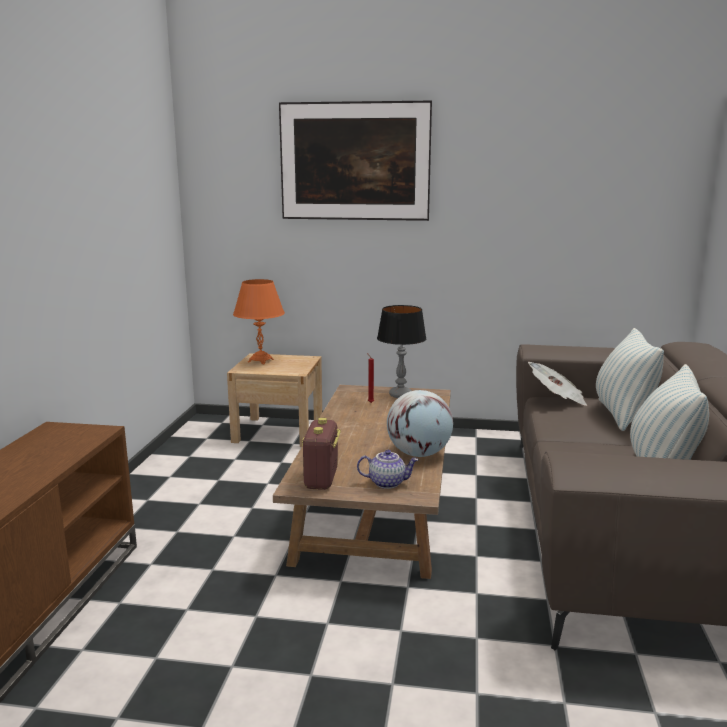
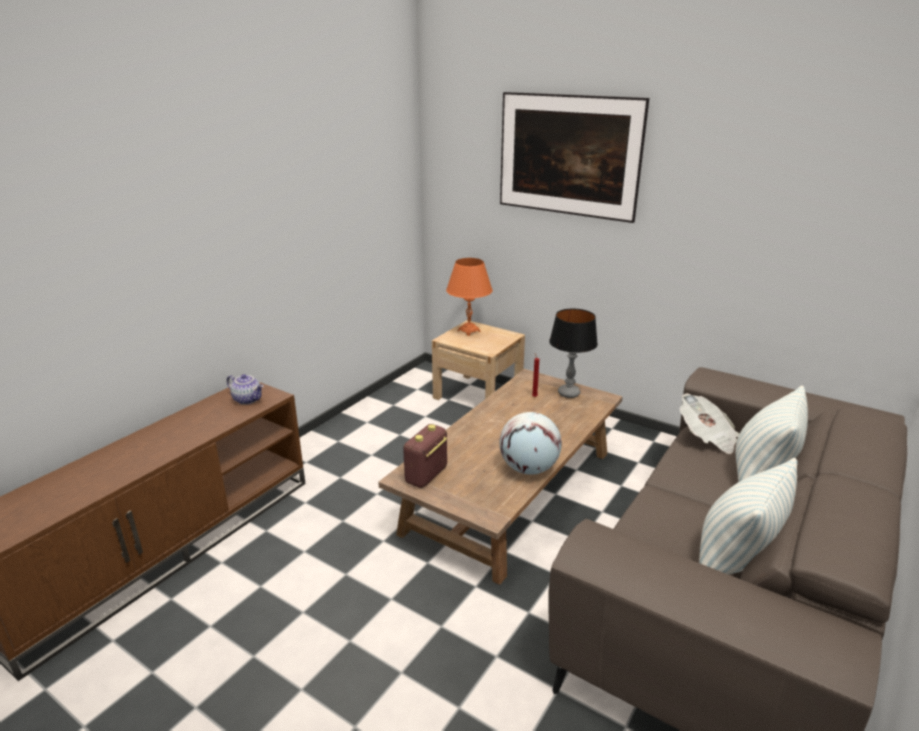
camera: 25 degrees right, 10 degrees up
teapot [357,450,419,489] -> teapot moved to [227,374,263,405]

